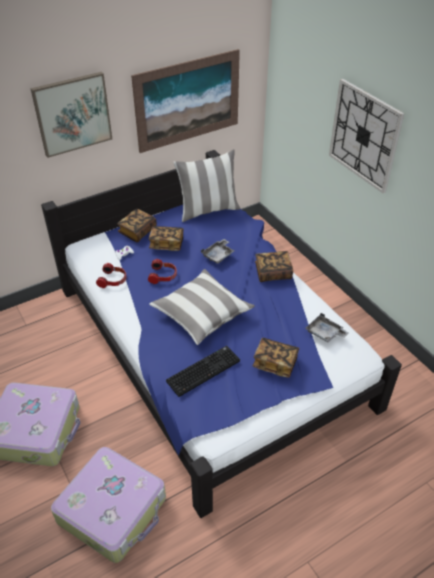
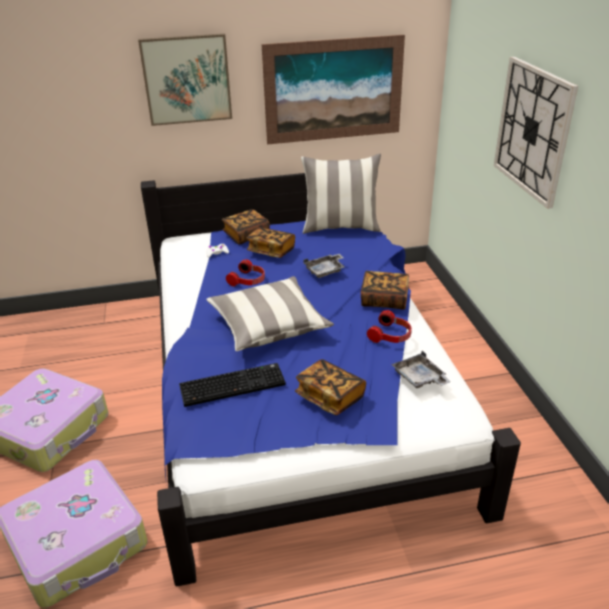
camera: 20 degrees right, 10 degrees down
headphones [96,263,127,288] -> headphones moved to [367,310,412,343]

